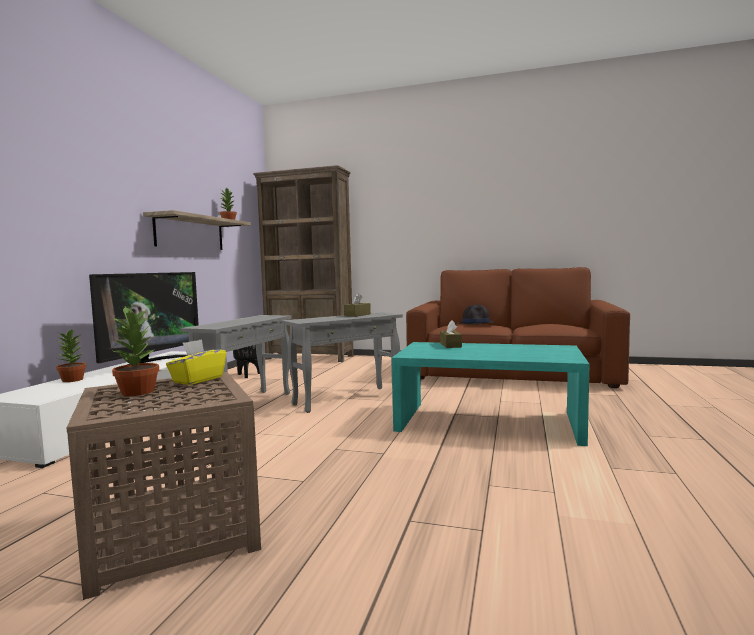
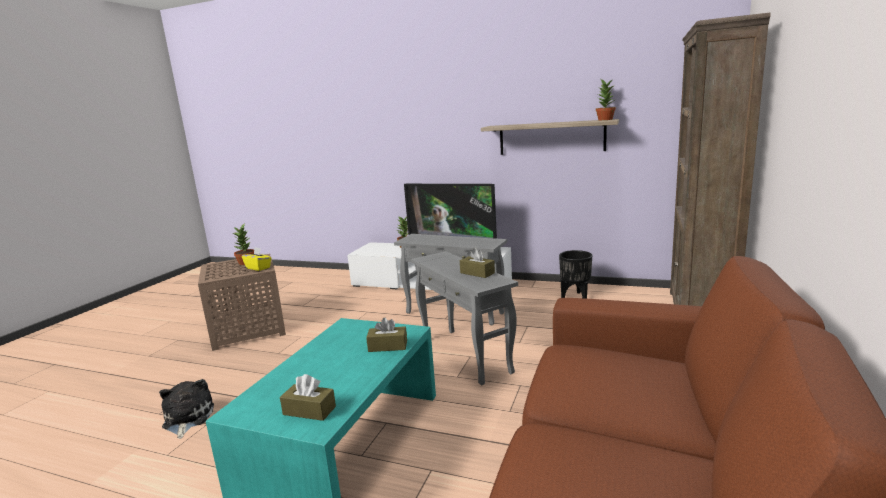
camera: 95 degrees right, 10 degrees up
black hat [457,305,495,324] -> none
none -> plush toy [159,379,214,439]
none -> brown tissue box [280,374,336,421]

